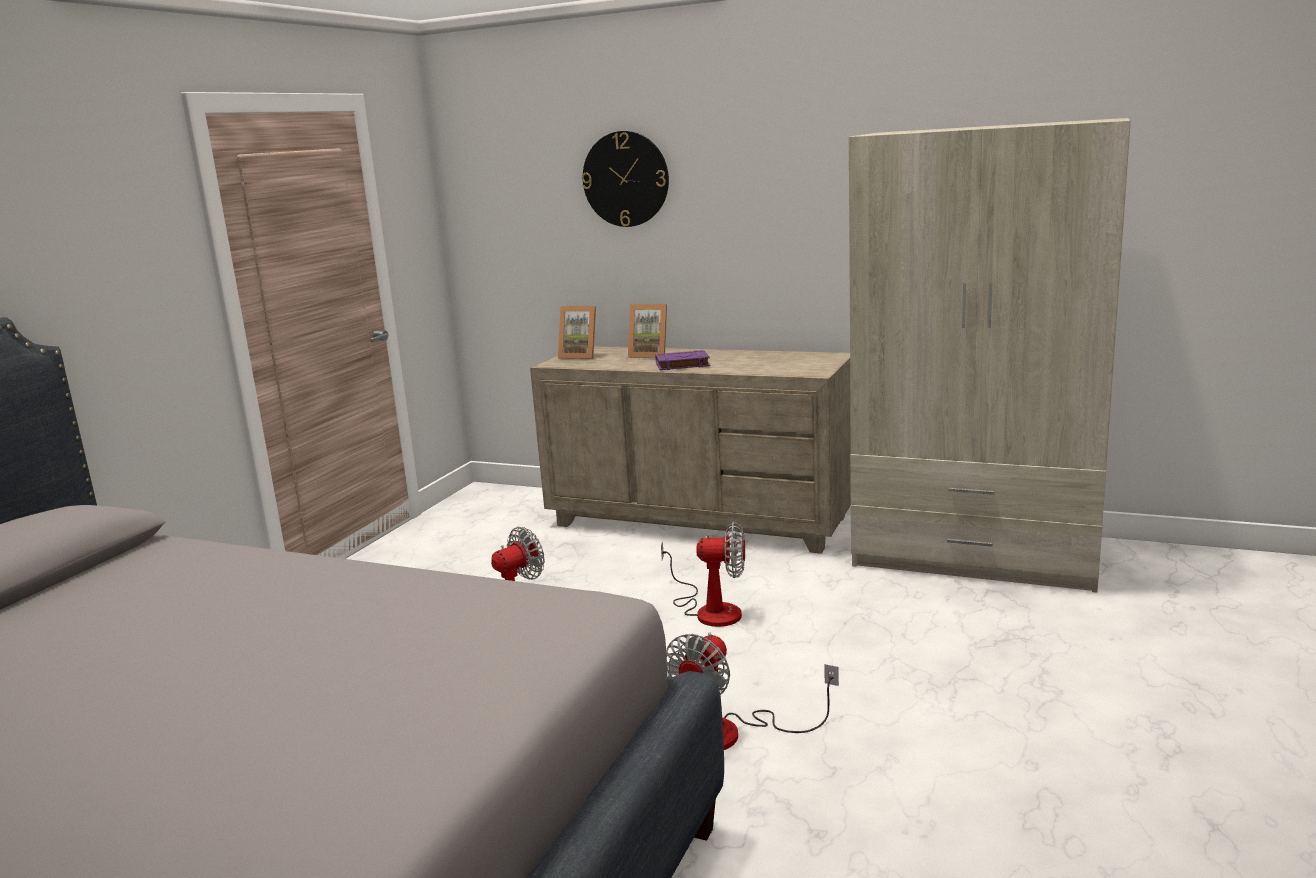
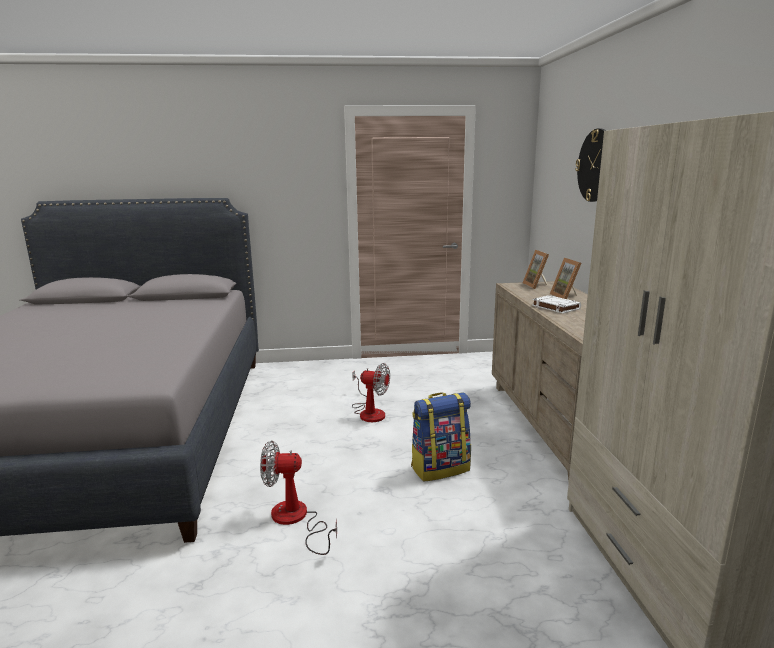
camera: 60 degrees right, 0 degrees up
purple book [655,350,710,370] -> white book [532,295,581,313]
fan [661,522,745,627] -> backpack [411,392,471,482]

